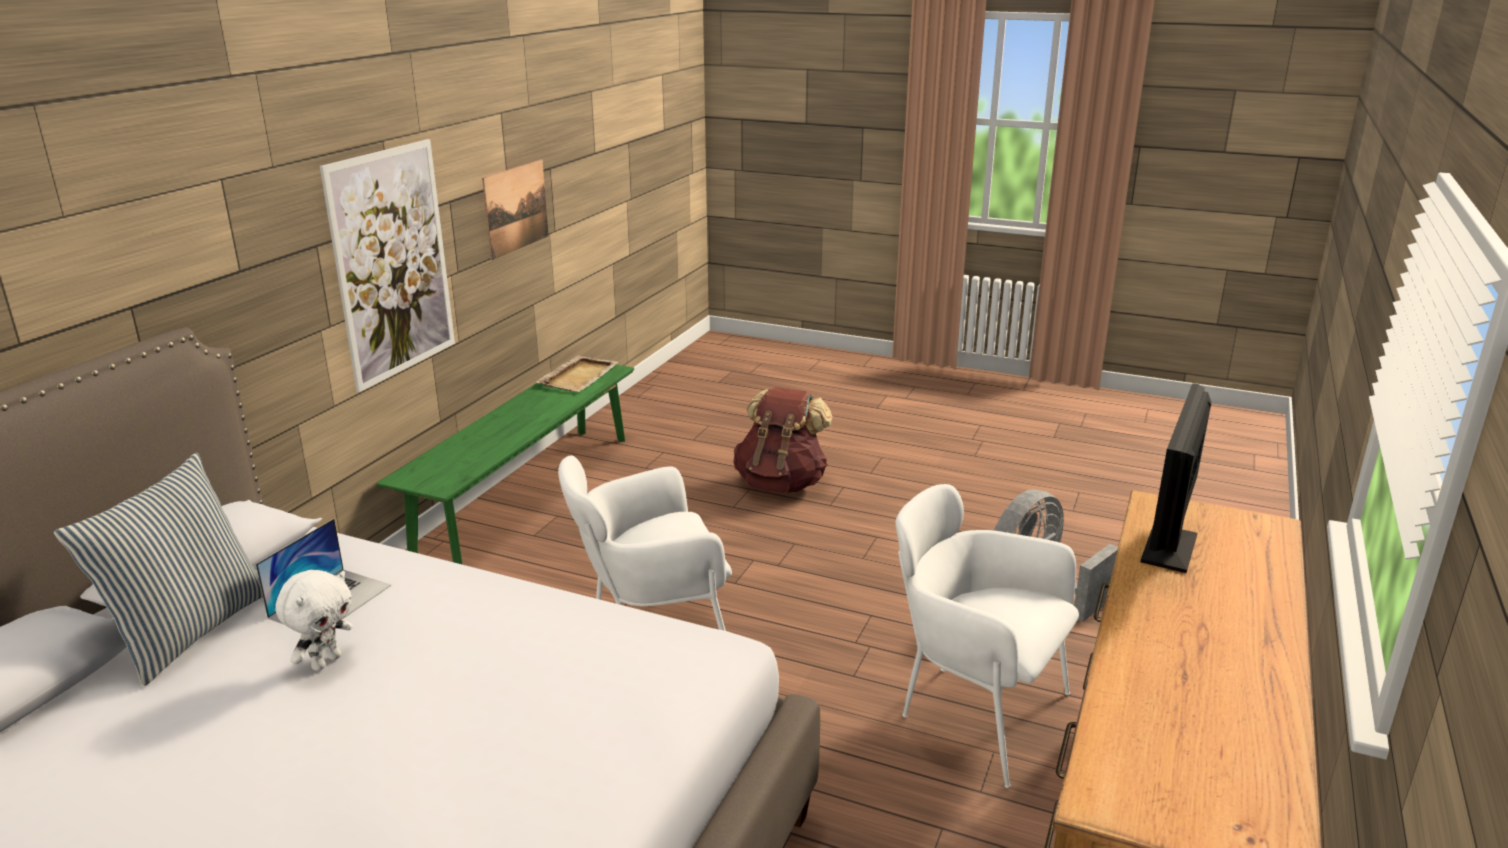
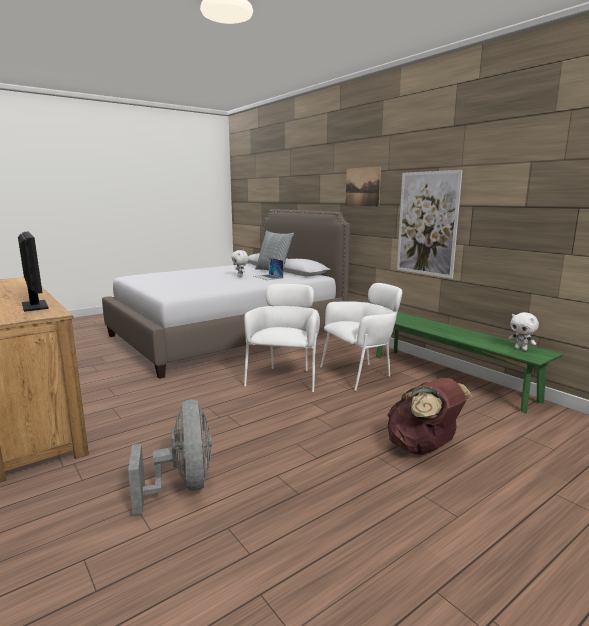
camera: 120 degrees right, 10 degrees down
picture [482,159,549,260] -> picture moved to [346,166,381,207]
beige tray [536,355,619,392] -> white plush toy [509,312,539,351]
white armchair [895,484,1079,788] -> white armchair moved to [320,283,402,391]

